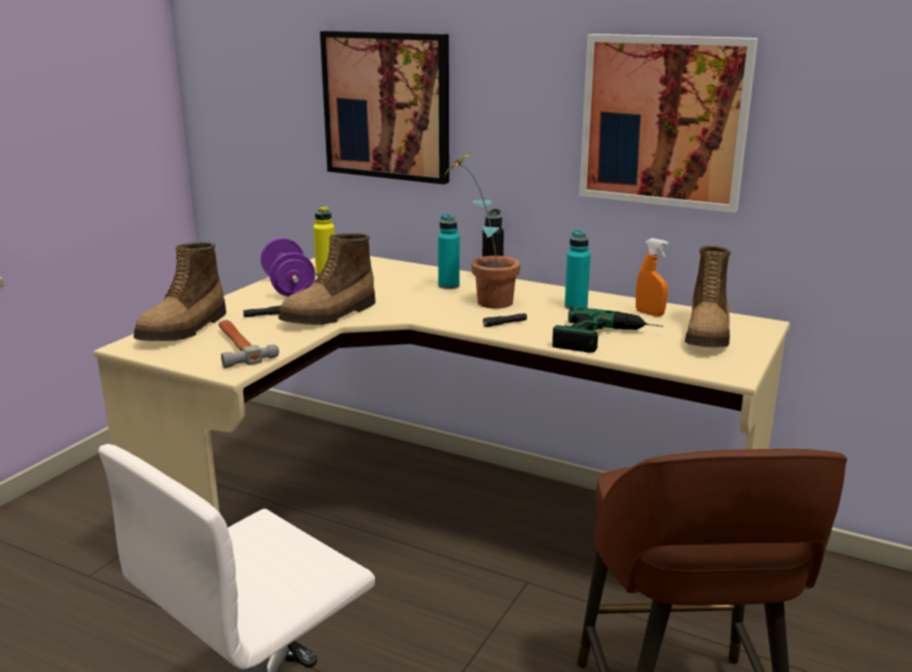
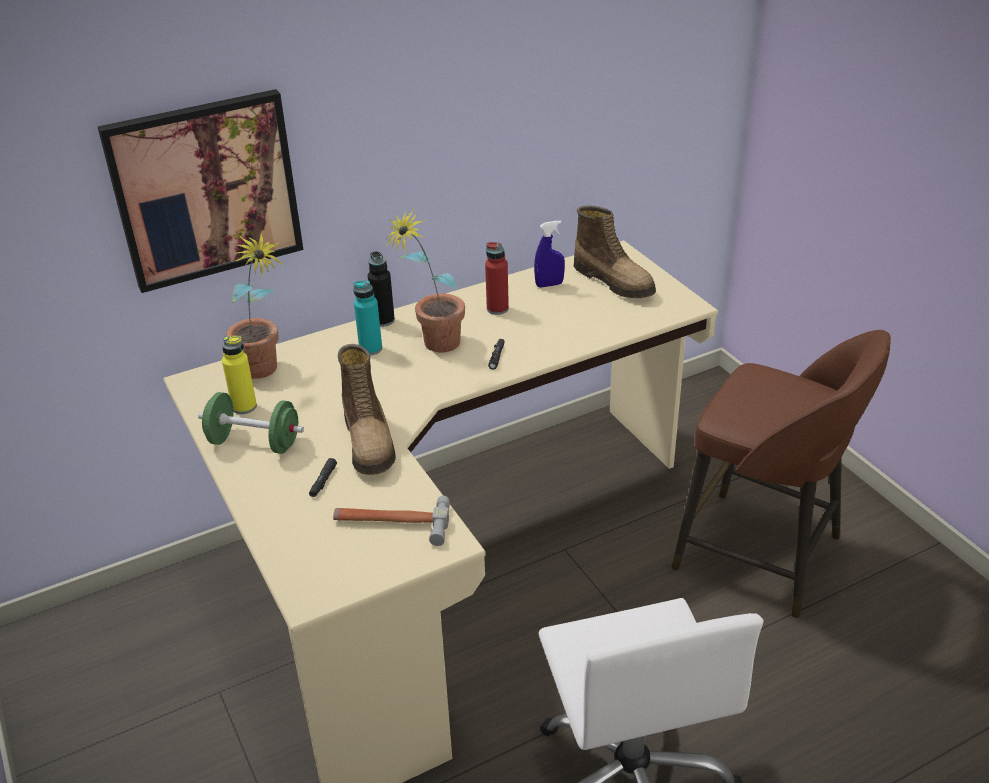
camera: 55 degrees left, 15 degrees up
boot [133,242,226,341] -> none
purple dumbbell [261,238,315,297] -> green dumbbell [198,392,304,454]
power drill [552,307,664,353] -> none
turquoise bottle [565,230,591,309] -> red bottle [485,242,509,315]
picture [579,34,758,213] -> none
orange spray bottle [636,238,668,316] -> blue spray bottle [534,220,565,288]
none -> potted plant [226,233,283,379]

